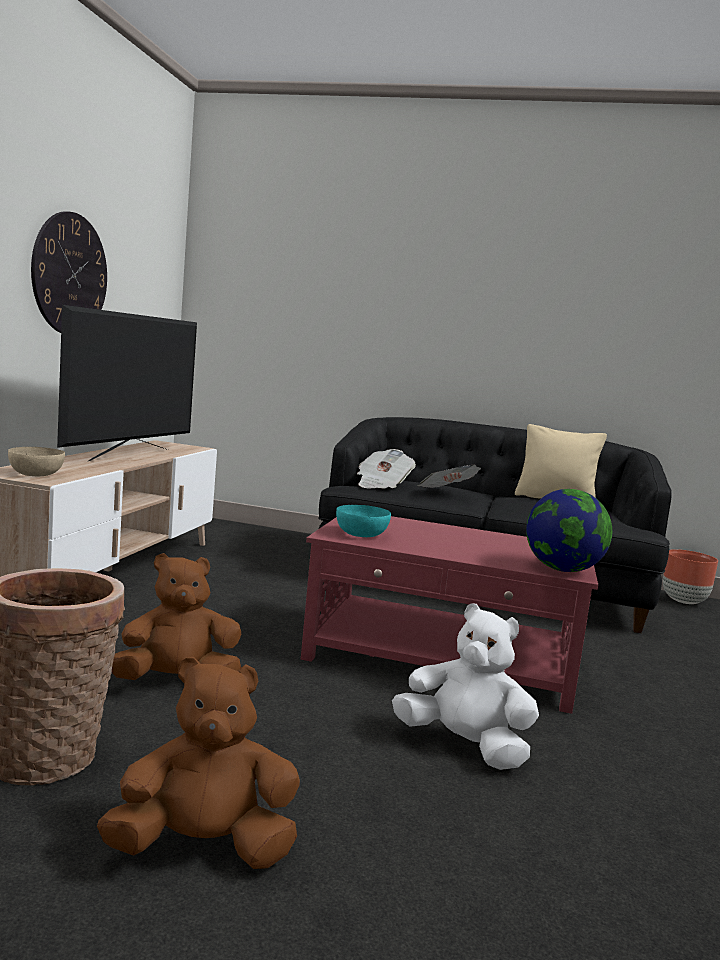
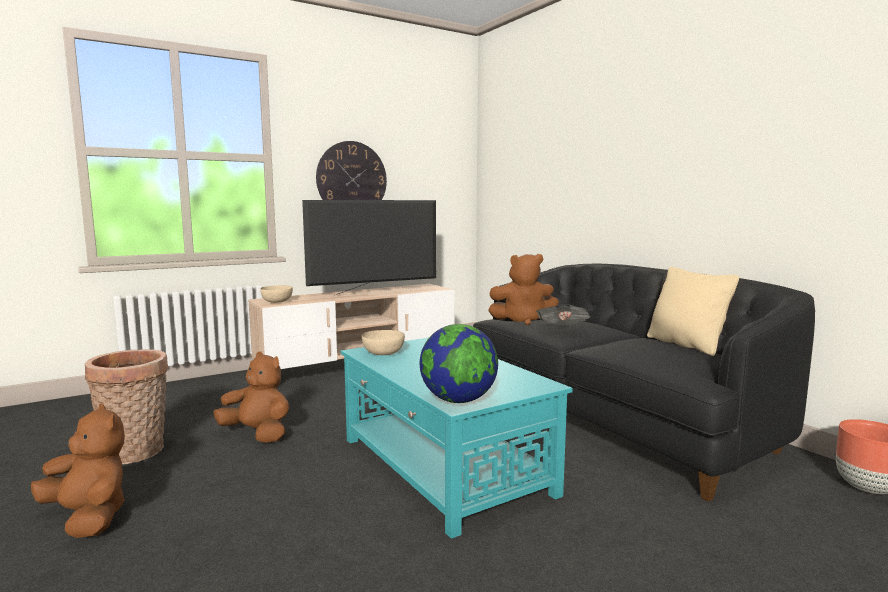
camera: 45 degrees right, 0 degrees up
red coffee table [301,516,598,714] -> turquoise coffee table [341,338,573,539]
turquoise bowl [336,505,391,537] -> beige bowl [362,330,405,355]
newspaper [357,449,416,489] -> brown plush toy [488,254,559,325]
white plush toy [392,604,539,770] -> none

